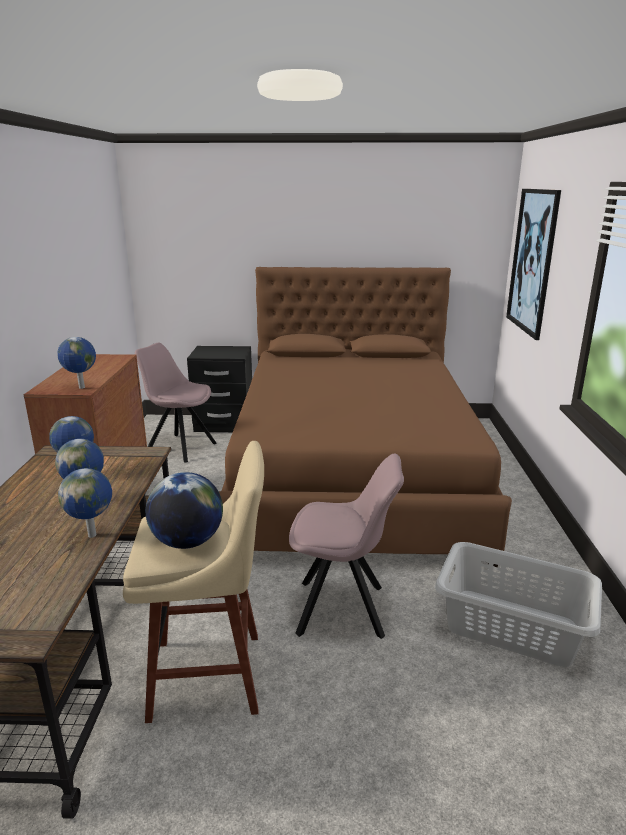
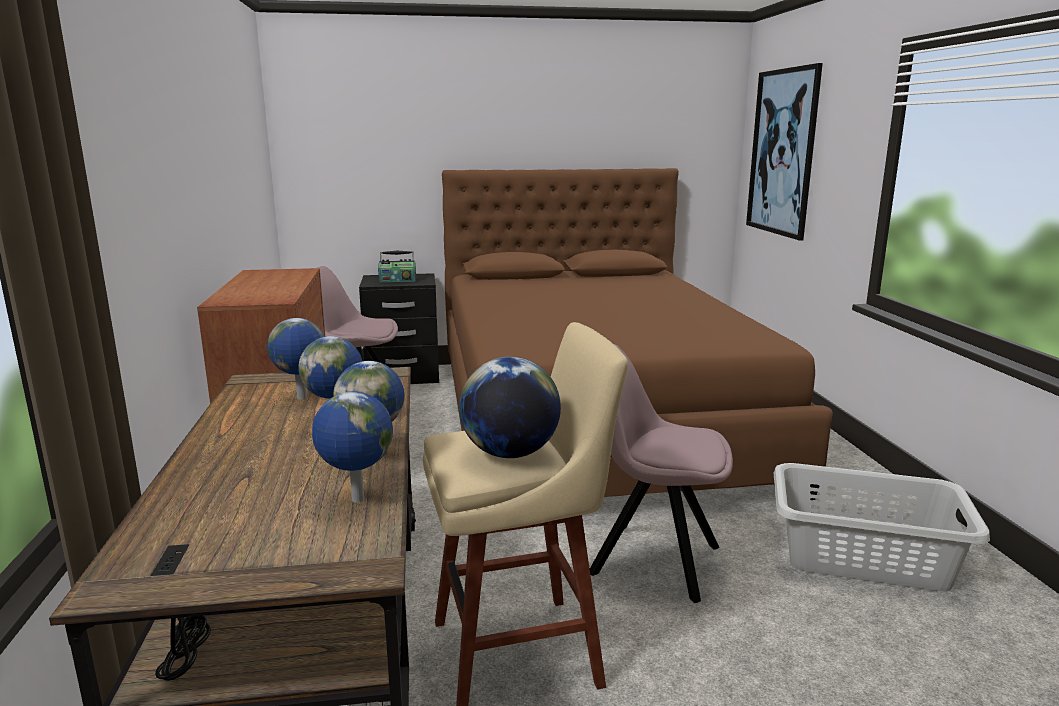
camera: 10 degrees left, 5 degrees down
globe [57,337,96,389] -> globe moved to [312,391,393,503]
pink chair [289,454,404,639] -> pink chair turned 150 degrees counterclockwise [590,344,733,603]
none -> radio [378,251,416,282]

